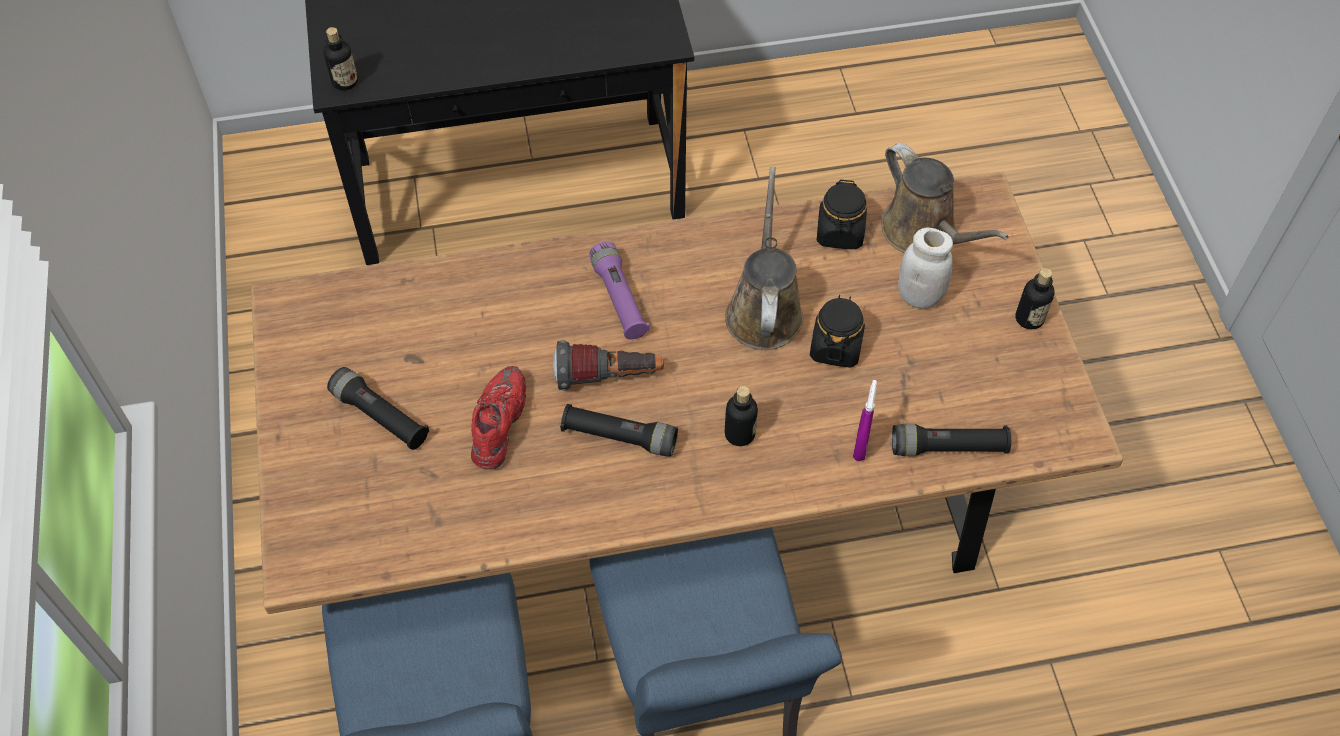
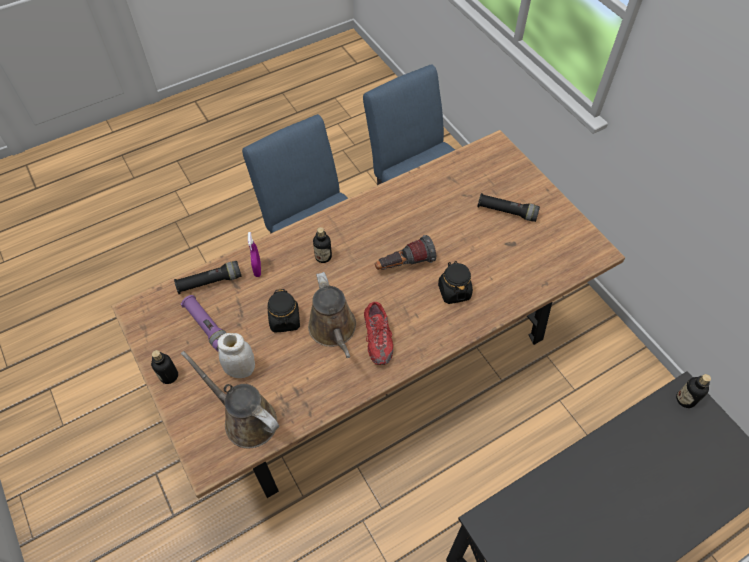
camera: 160 degrees right, 0 degrees up
red shoe [471,366,526,470] -> red shoe moved to [364,302,393,365]
black flashlight [560,404,678,457] -> none
purple flashlight [589,241,650,340] -> purple flashlight moved to [181,295,226,351]
black jar [817,180,867,249] -> black jar moved to [438,261,473,304]

